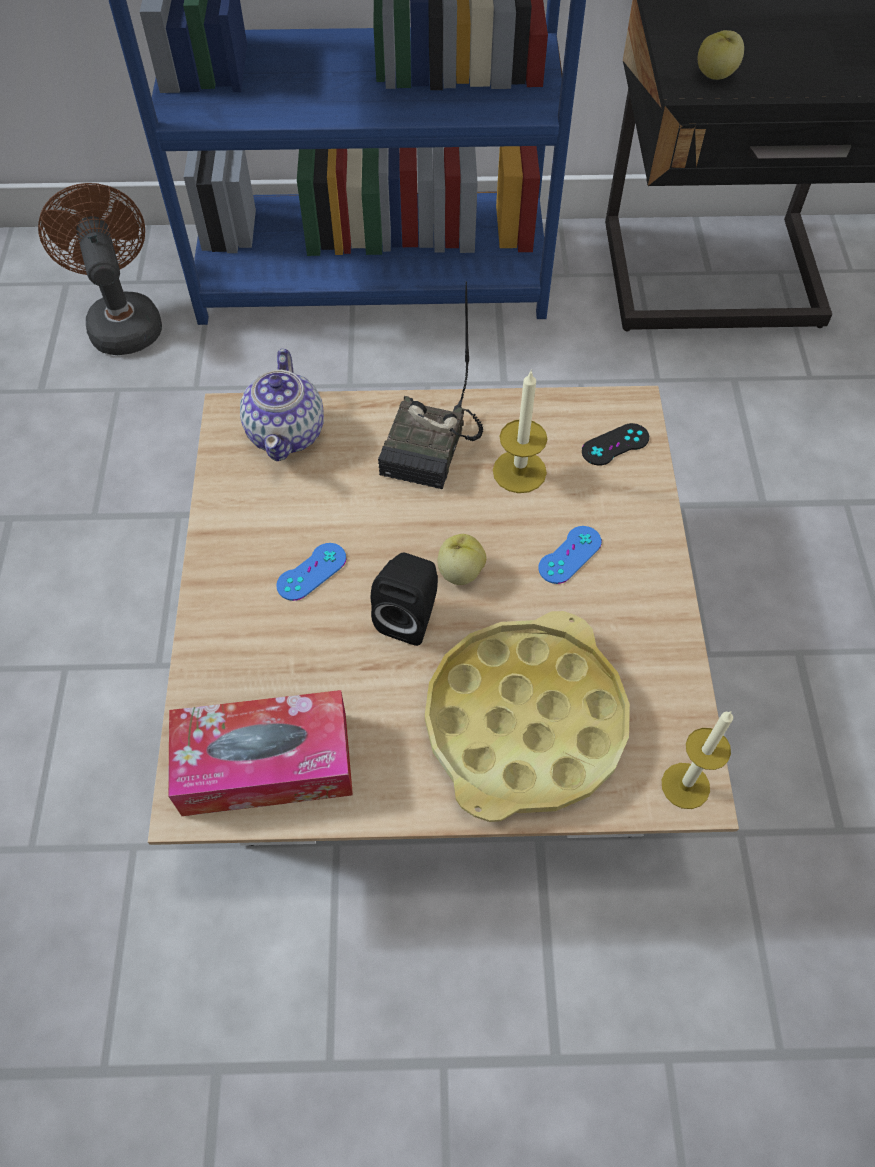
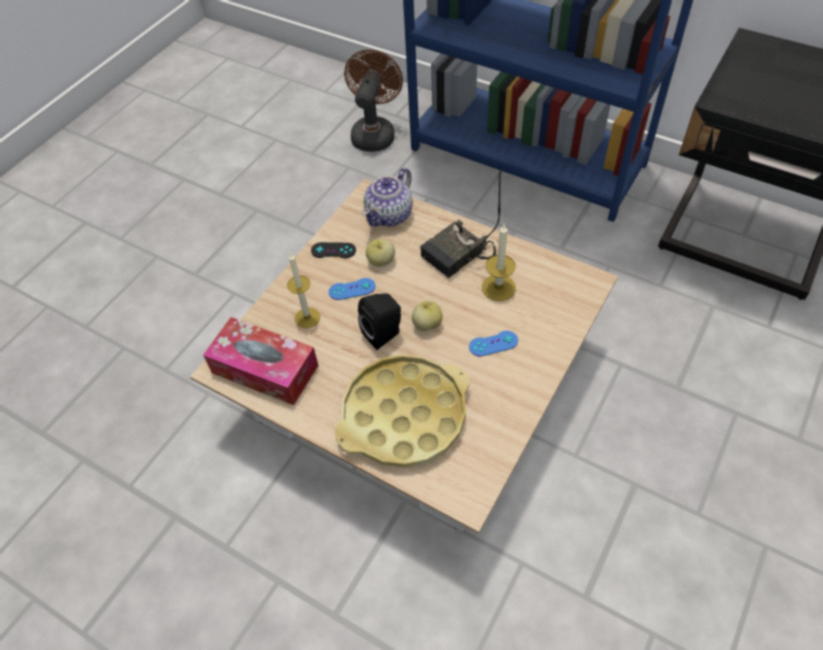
camera: 35 degrees right, 5 degrees down
black game controller [582,423,649,466] -> black game controller moved to [311,242,356,258]
candle [662,711,733,809] -> candle moved to [287,254,320,328]
apple [698,30,744,80] -> apple moved to [366,239,395,266]

